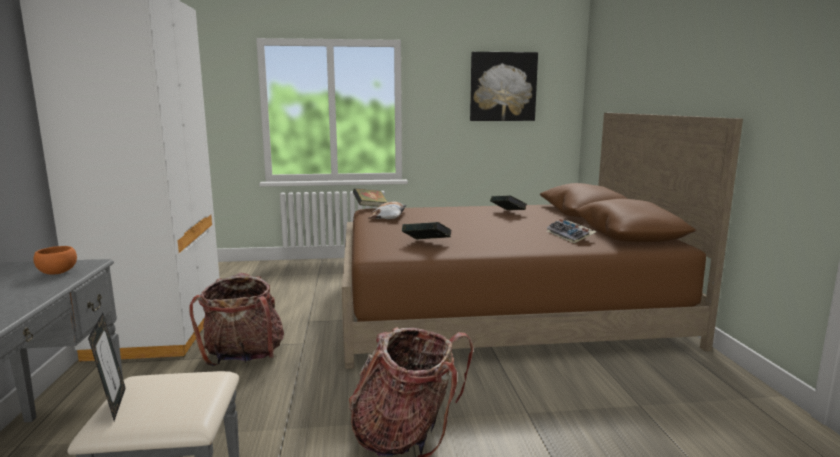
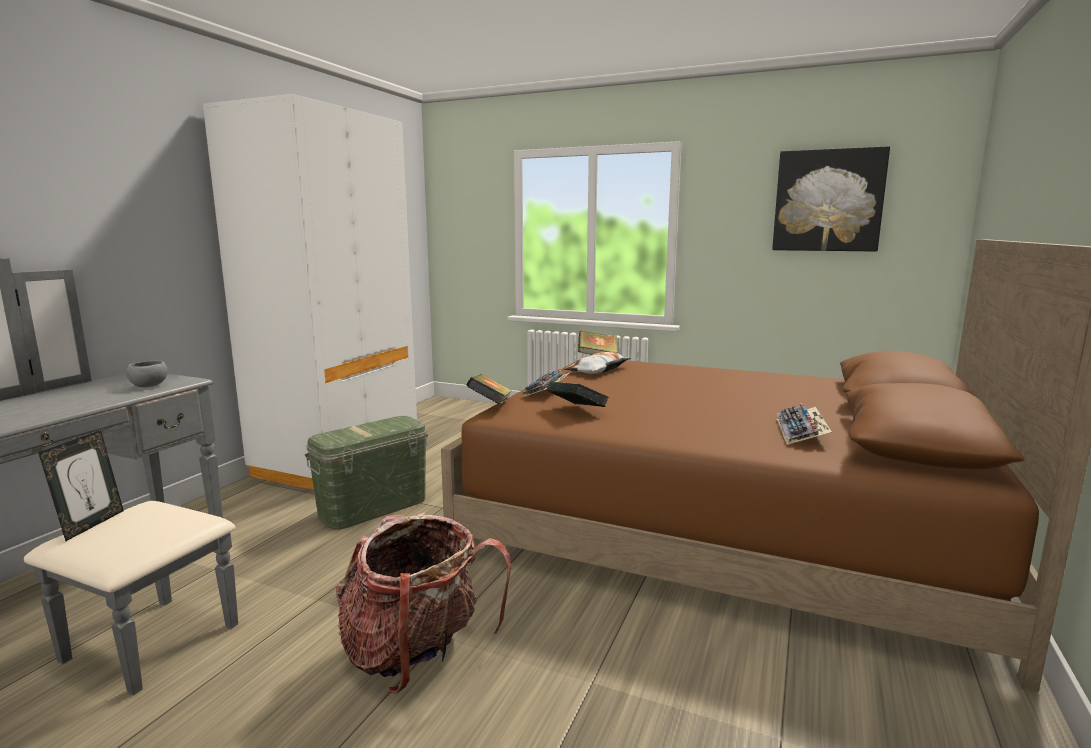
camera: 30 degrees right, 0 degrees up
orange bowl [34,246,77,275] -> grey bowl [126,361,168,387]
backpack [189,273,284,366] -> green storage box [305,416,428,530]
book [490,195,527,210] -> book moved to [466,374,512,405]
none -> keyboard [522,369,571,397]

